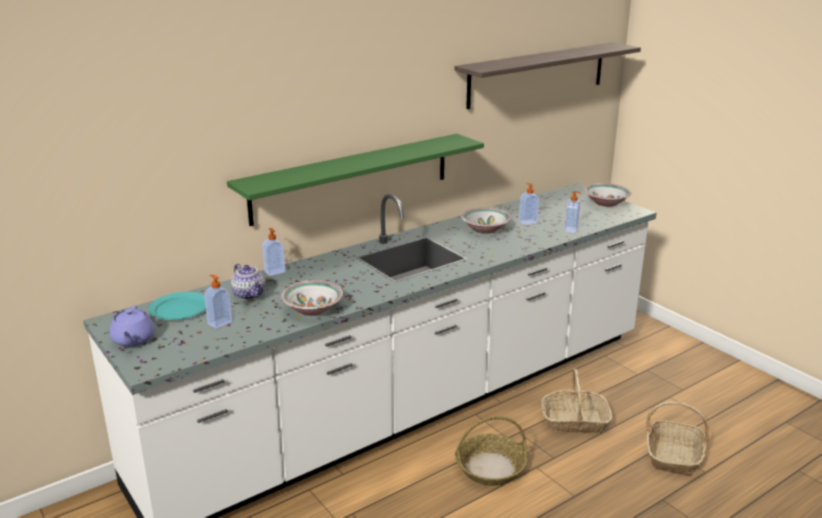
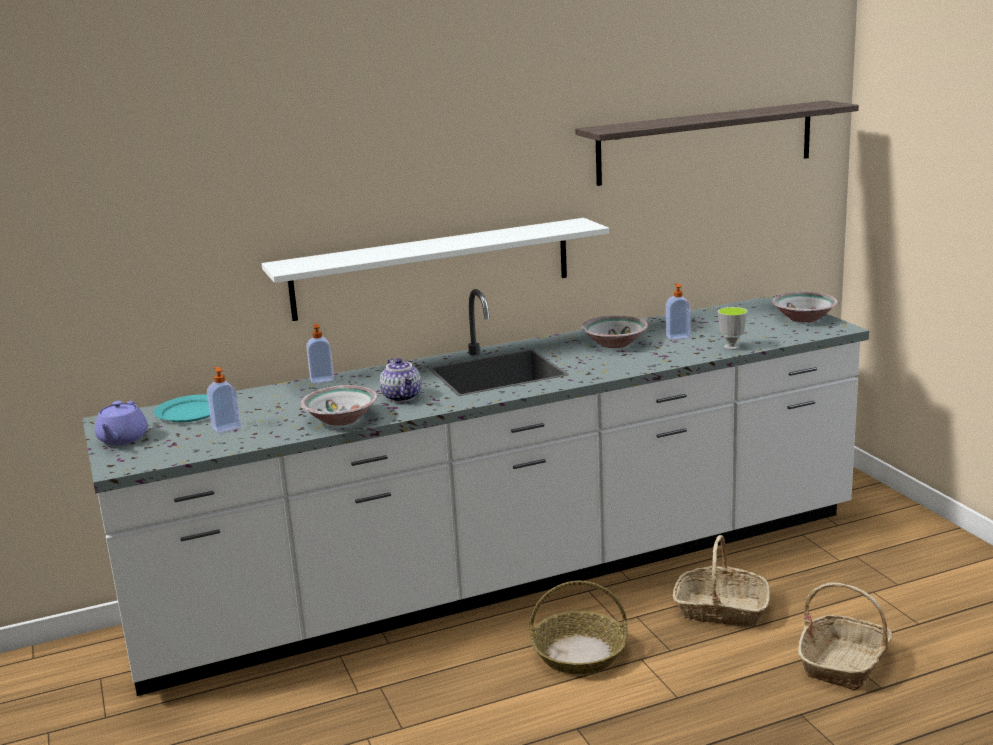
camera: 15 degrees right, 5 degrees down
green shelf [227,134,484,226] -> white shelf [262,218,609,321]
teapot [231,263,265,300] -> teapot moved to [379,358,421,402]
soap dispenser [565,191,582,233] -> cup [718,307,747,350]

